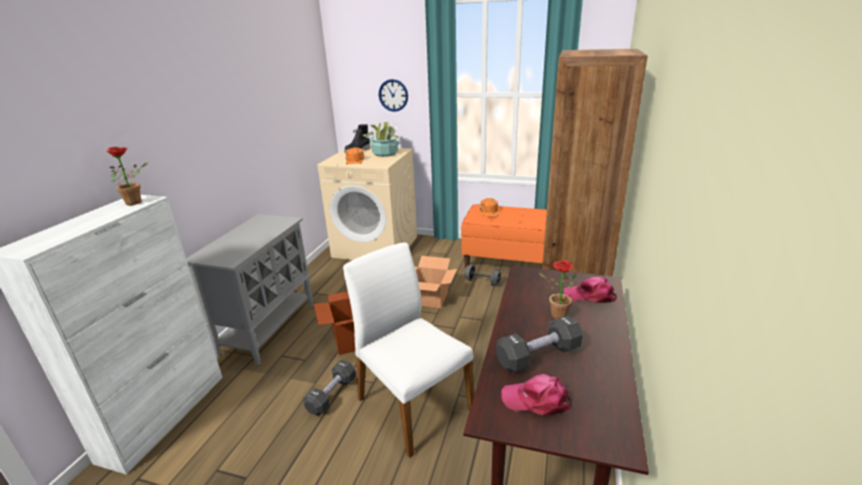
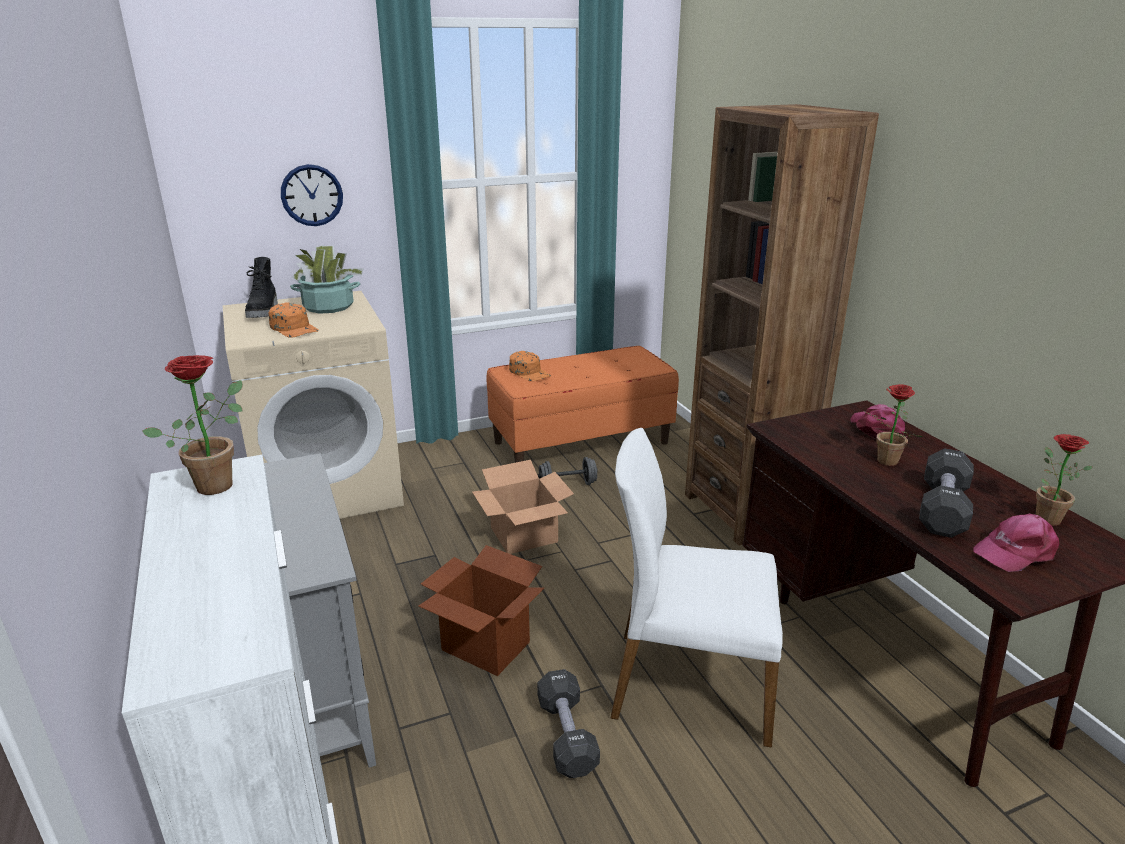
camera: 40 degrees left, 0 degrees up
pink cap [564,276,616,303] -> pink cap turned 105 degrees clockwise [850,404,908,439]
none -> potted plant [1035,434,1093,526]

